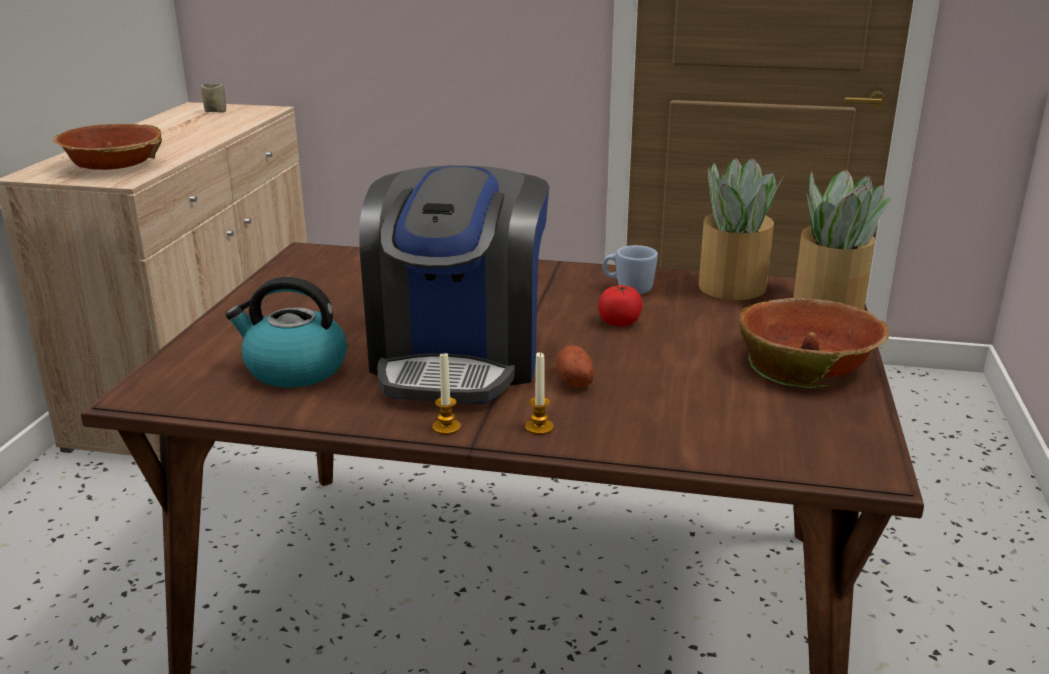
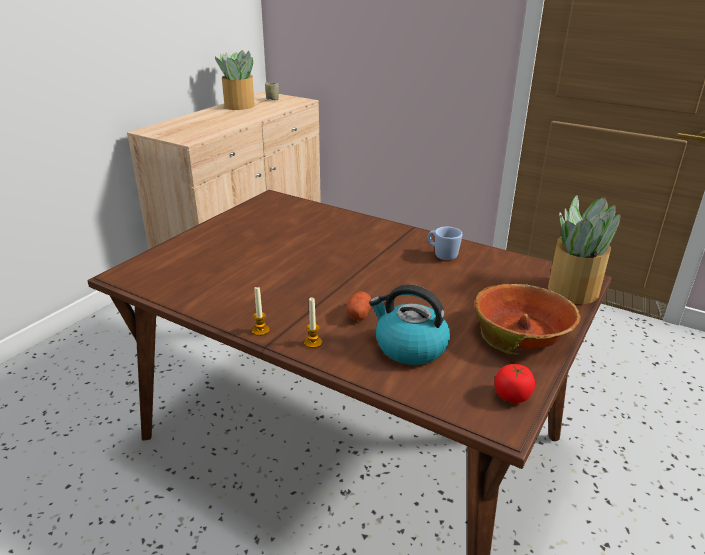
camera: 20 degrees right, 5 degrees up
bowl [53,124,162,170] -> none
kettle [226,277,347,387] -> kettle moved to [369,285,450,365]
coffee machine [359,165,549,404] -> none
tomato [598,285,643,326] -> tomato moved to [494,364,535,403]
potted plant [699,158,783,300] -> potted plant moved to [215,50,255,110]

